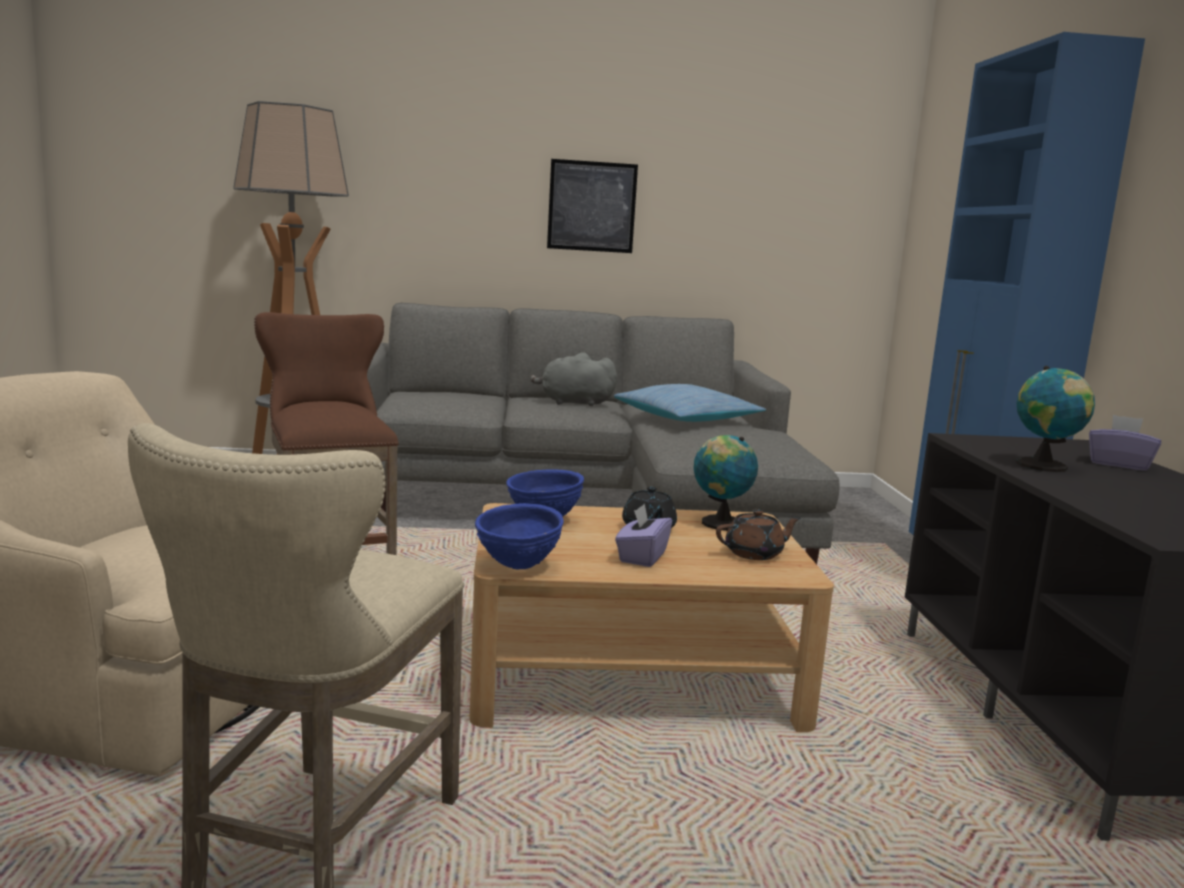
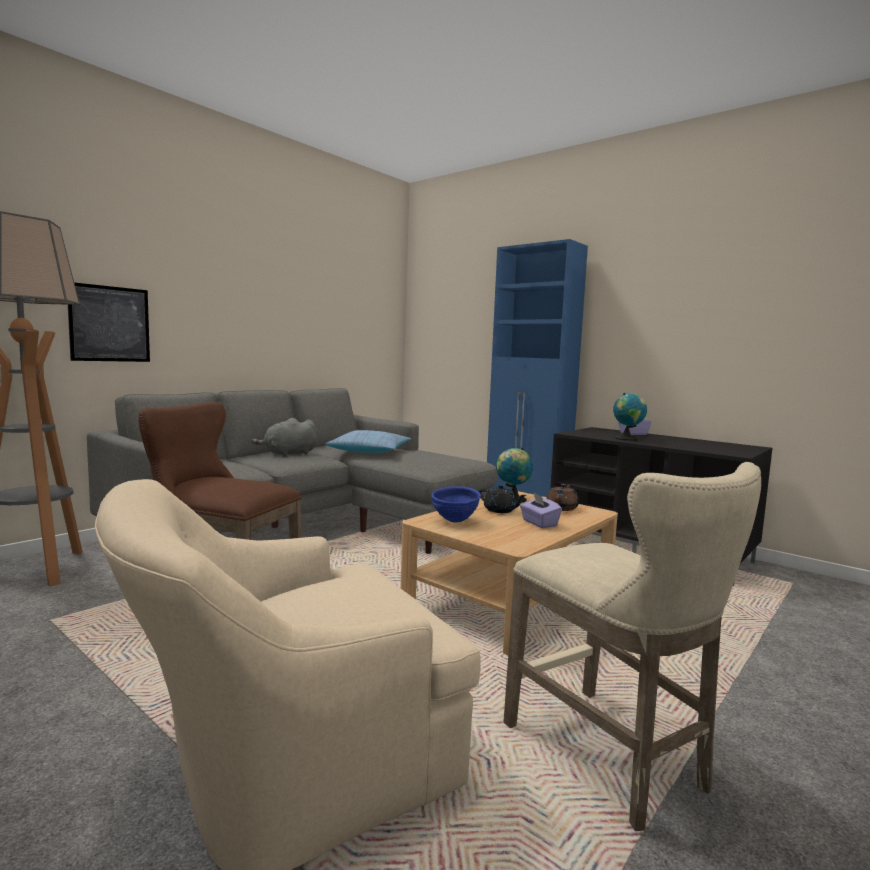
camera: 45 degrees left, 5 degrees down
blue bowl [475,503,564,569] -> none
picture [547,159,638,253] -> picture moved to [68,282,150,362]

